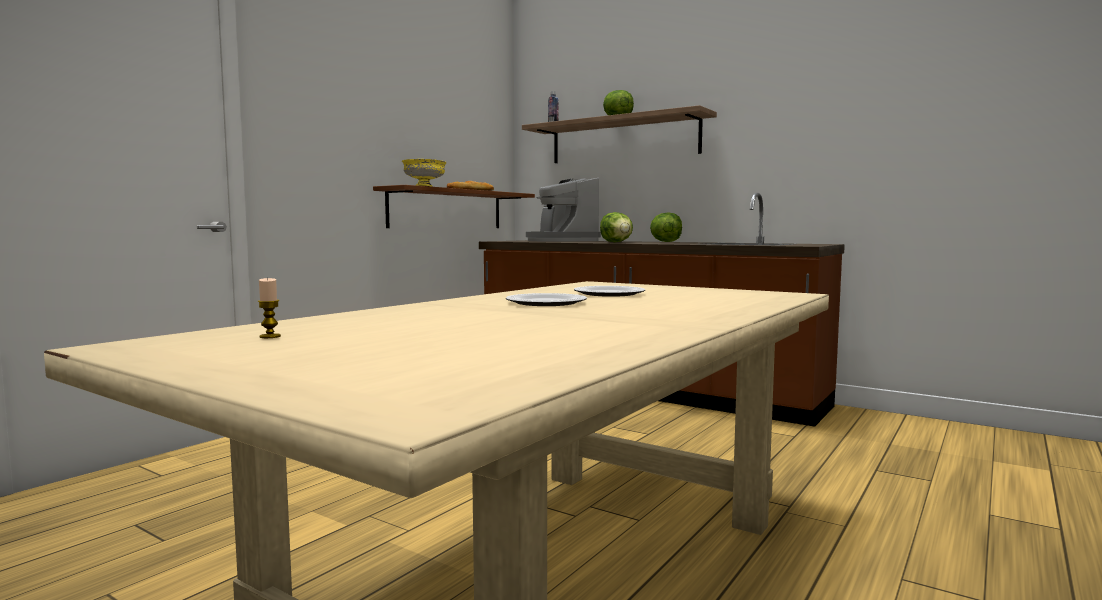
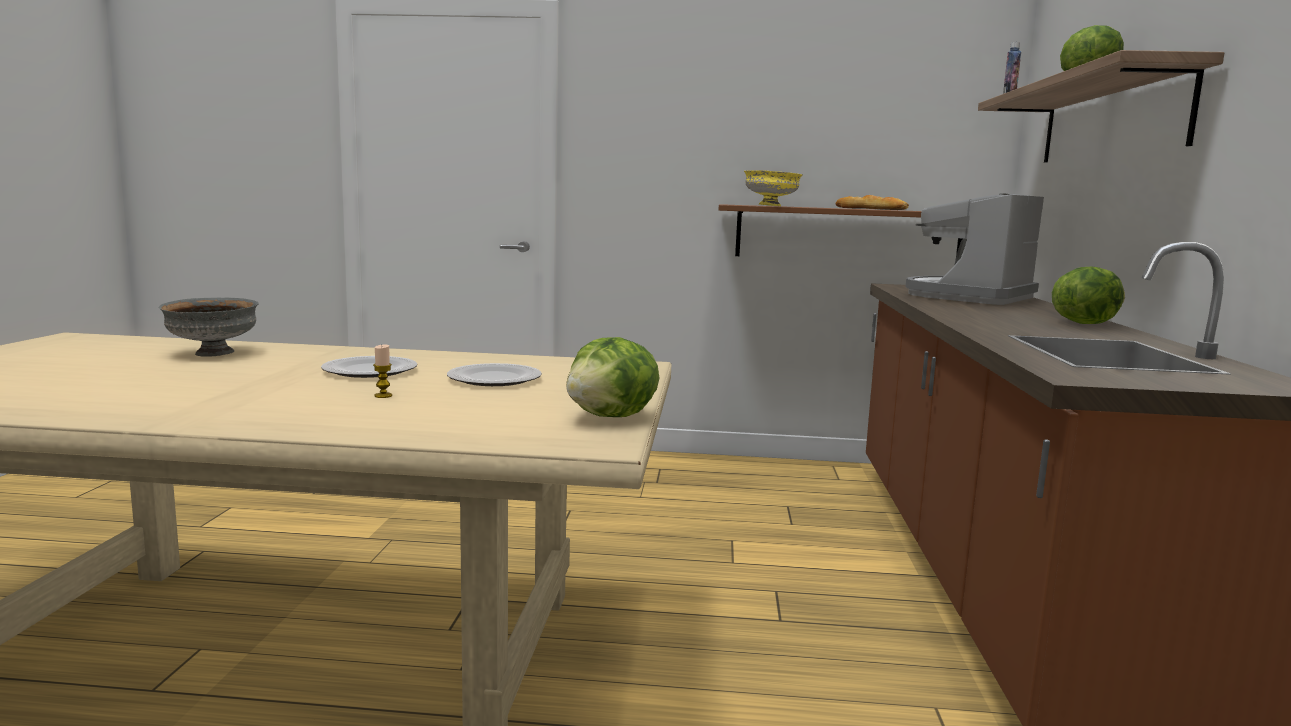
camera: 60 degrees right, 5 degrees up
candle [258,278,281,338] -> candle moved to [373,344,392,398]
lettuce [600,212,633,242] -> lettuce moved to [566,337,659,417]
none -> grey bowl [159,298,259,357]

